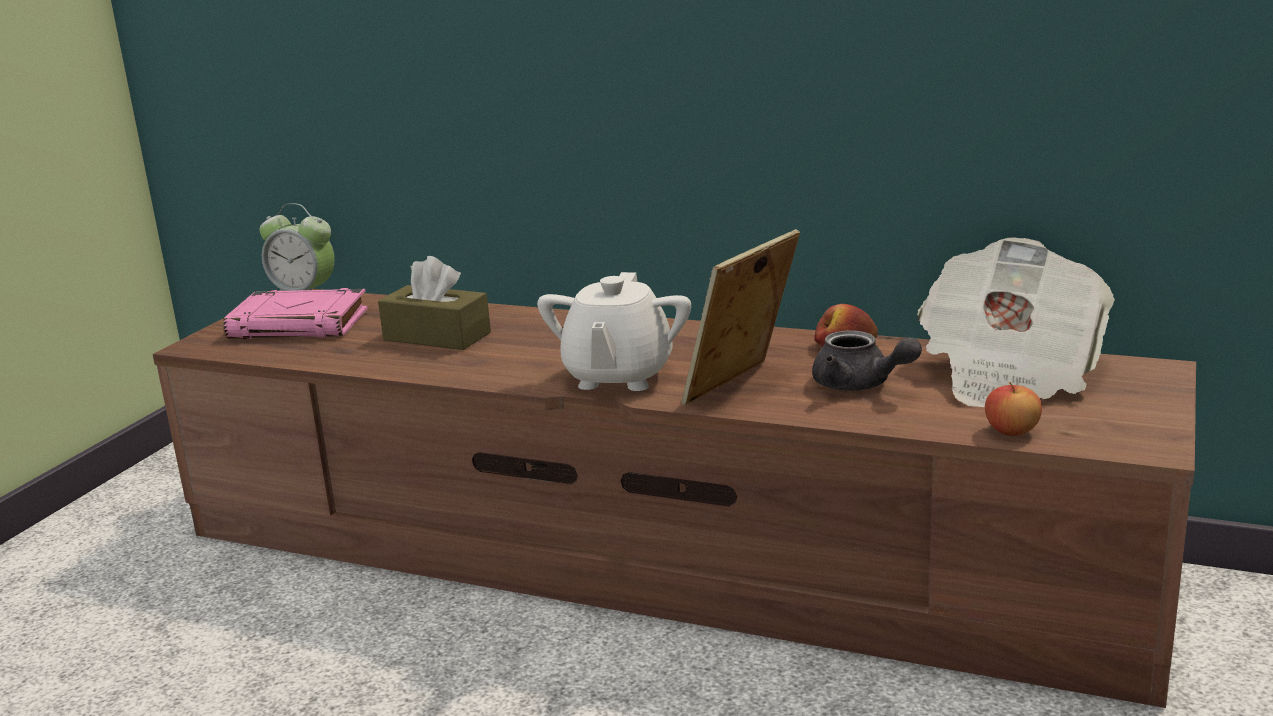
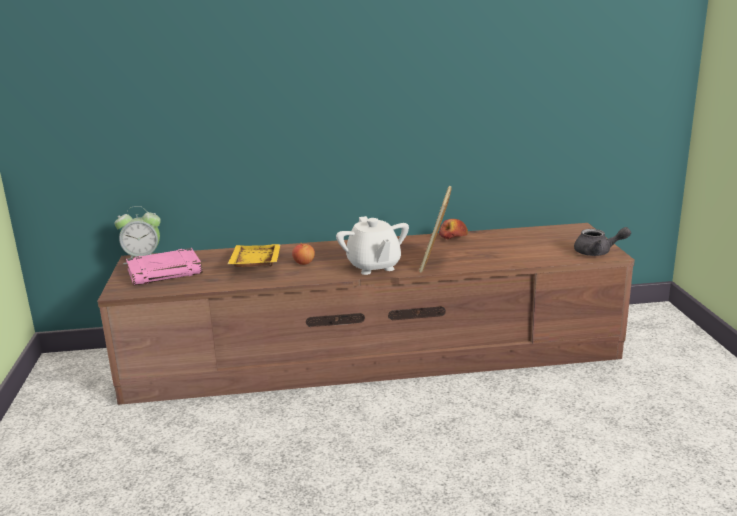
camera: 30 degrees left, 0 degrees up
brown tissue box [378,256,491,350] -> yellow tray [228,244,281,268]
grey teapot [812,330,922,391] -> grey teapot moved to [574,227,631,256]
newspaper [918,237,1115,407] -> none
apple [985,382,1042,436] -> apple moved to [292,243,315,265]

